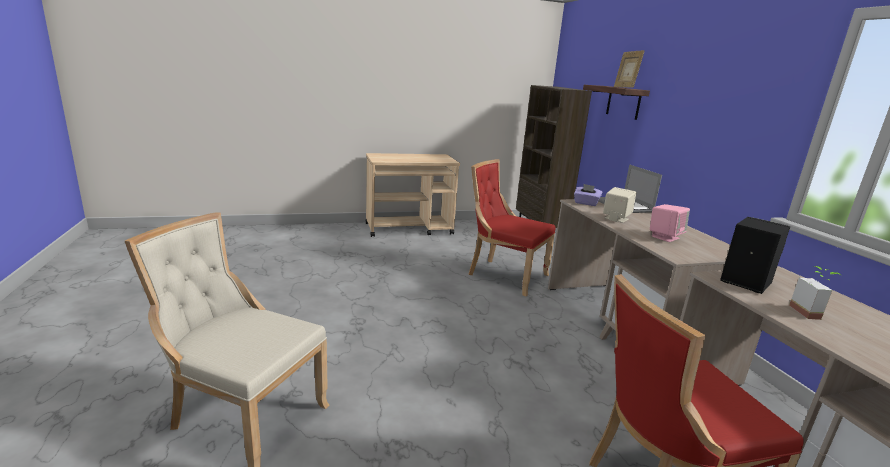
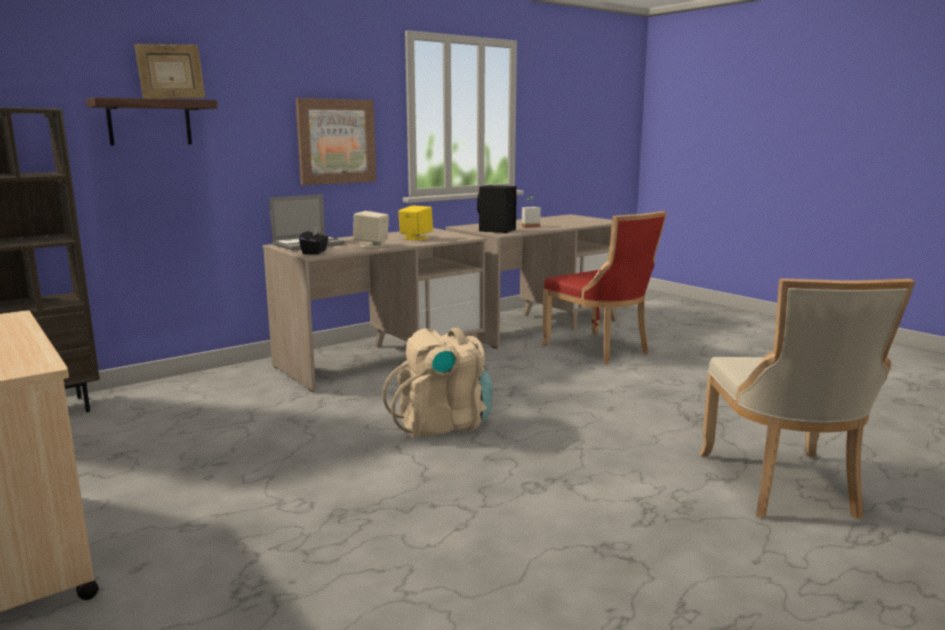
camera: 110 degrees left, 5 degrees down
red chair [469,159,555,296] -> none
purple tissue box [574,184,602,206] -> black tissue box [299,225,329,254]
pink speaker [650,204,690,242] -> yellow speaker [398,205,433,240]
none -> picture [296,98,376,185]
none -> beige backpack [382,328,493,438]

